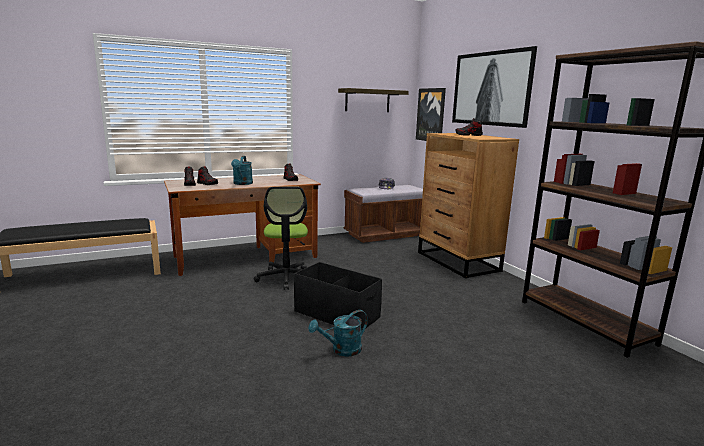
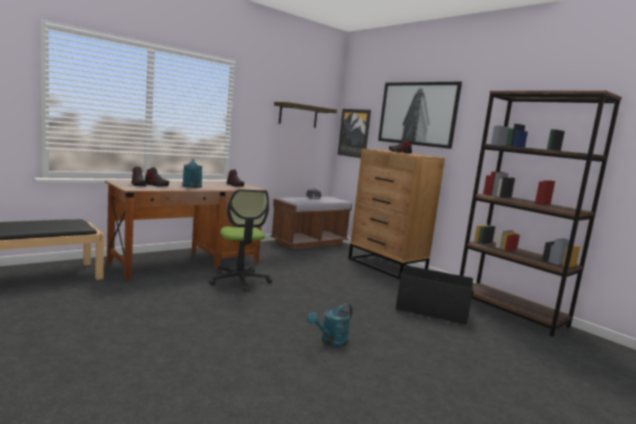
camera: 15 degrees left, 5 degrees down
black storage box [294,262,382,331] -> black storage box moved to [396,265,474,325]

